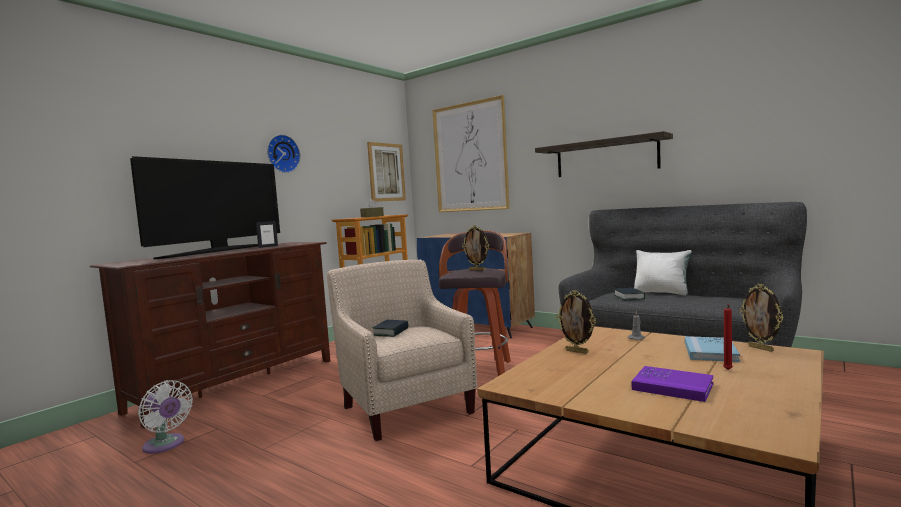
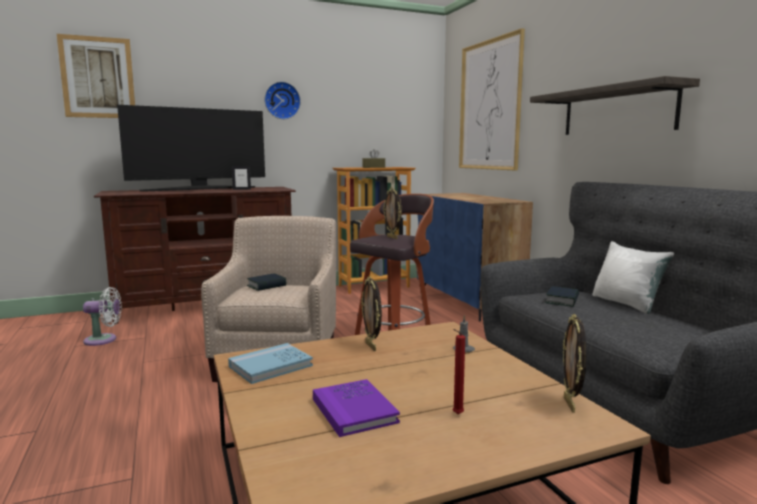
camera: 30 degrees right, 5 degrees up
white fan [138,380,193,454] -> white fan turned 75 degrees counterclockwise [83,287,122,346]
picture [367,142,406,202] -> picture moved to [57,34,135,118]
blue book [685,336,740,362] -> blue book moved to [228,343,313,384]

